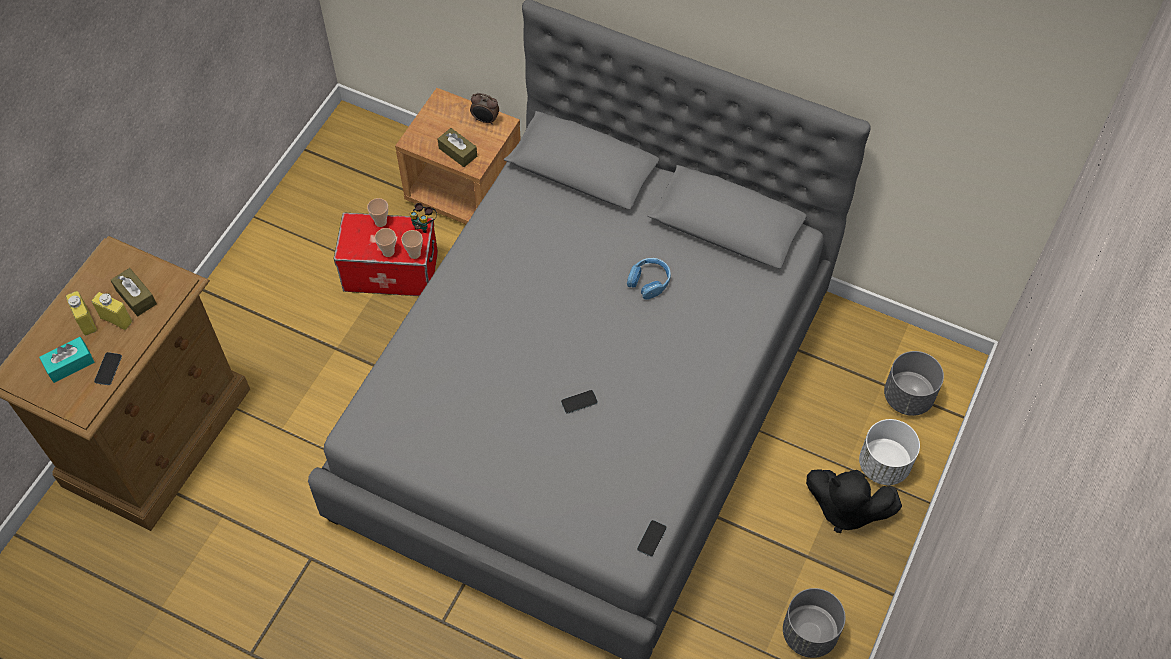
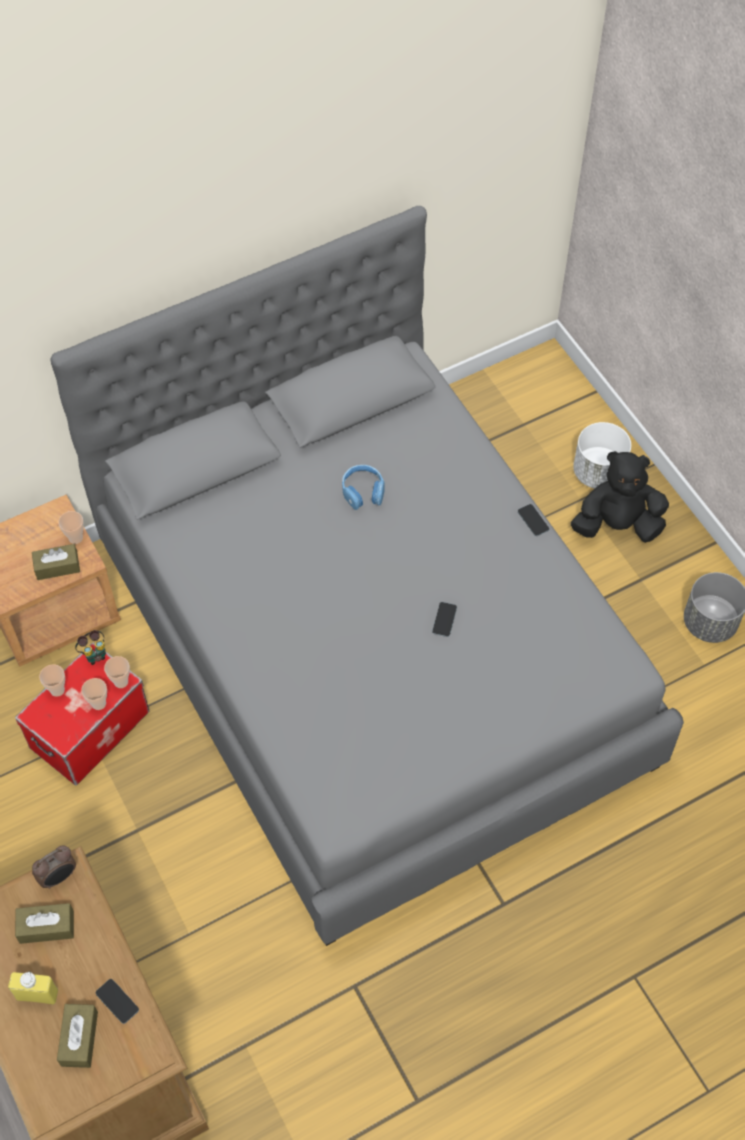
camera: 55 degrees left, 0 degrees up
turquoise tissue box [39,337,94,383] -> brown tissue box [57,1004,98,1068]
yellow bottle [91,292,132,330] -> none
alarm clock [470,93,499,125] -> alarm clock moved to [32,846,76,889]
phone [637,520,667,556] -> phone moved to [518,504,549,536]
black plush toy [806,469,902,533] -> black plush toy turned 150 degrees counterclockwise [571,451,669,543]
grey planter [884,351,944,416] -> none
none -> cup [58,511,84,544]

